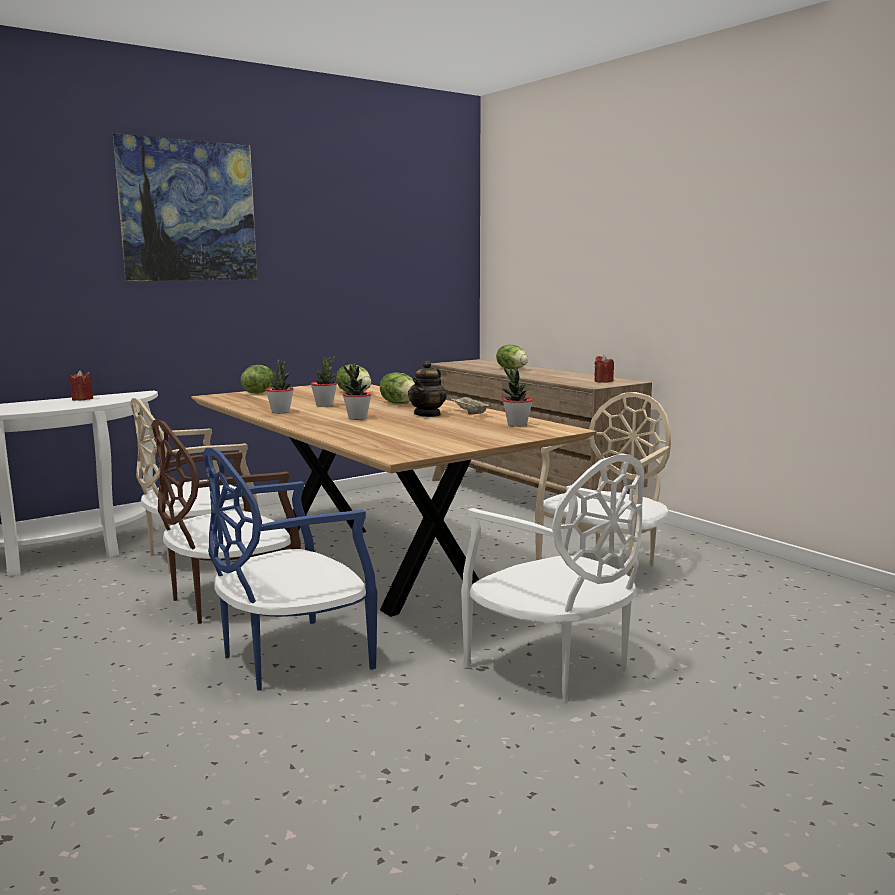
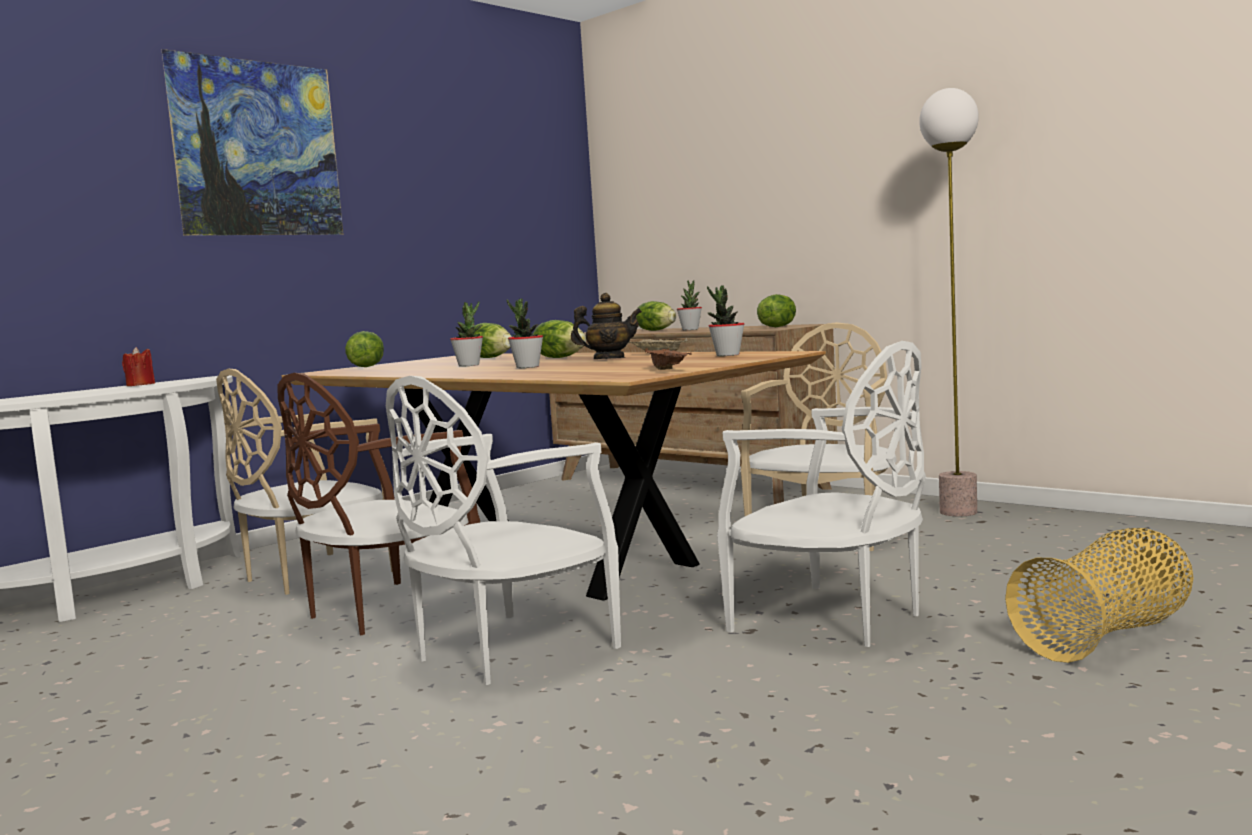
camera: 10 degrees left, 5 degrees down
blue chair [202,448,377,691] -> white chair [386,376,621,685]
potted plant [266,359,294,414] -> potted plant moved to [677,280,702,330]
teapot [408,360,447,417] -> teapot turned 105 degrees counterclockwise [571,293,642,359]
red candle [595,355,614,383] -> lettuce [757,294,796,327]
none -> brown tray [645,348,692,370]
none -> floor lamp [919,88,979,516]
none -> basket [1005,528,1194,663]

